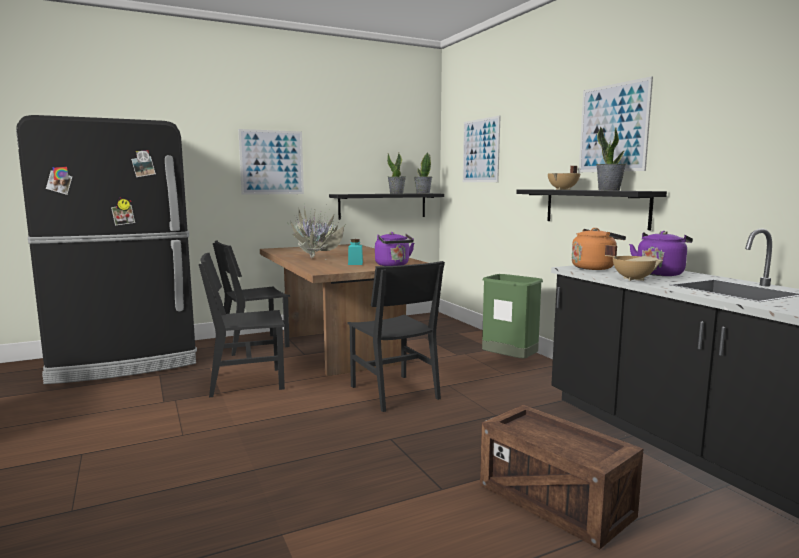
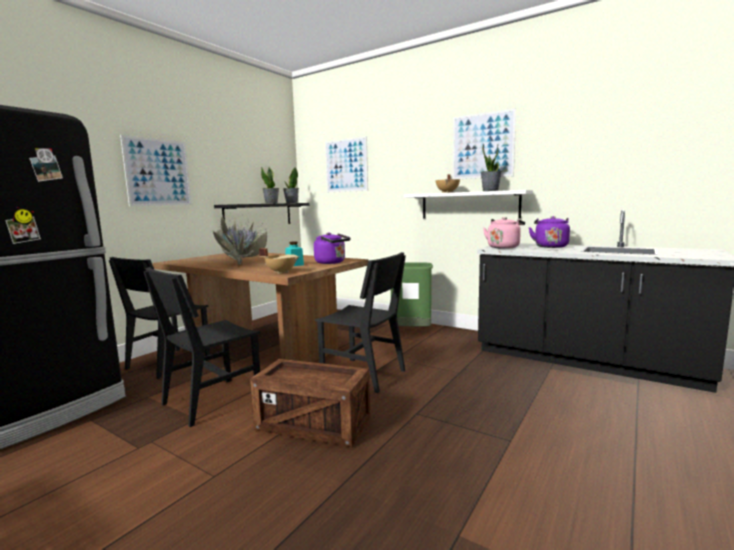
camera: 30 degrees left, 0 degrees up
crate [480,405,643,550] -> crate moved to [250,359,370,447]
black shelf [516,189,667,230] -> white shelf [404,190,533,219]
orange kettle [572,228,626,270] -> pink kettle [483,217,525,249]
beige cooking pot [605,245,663,281] -> beige cooking pot moved to [259,248,299,274]

